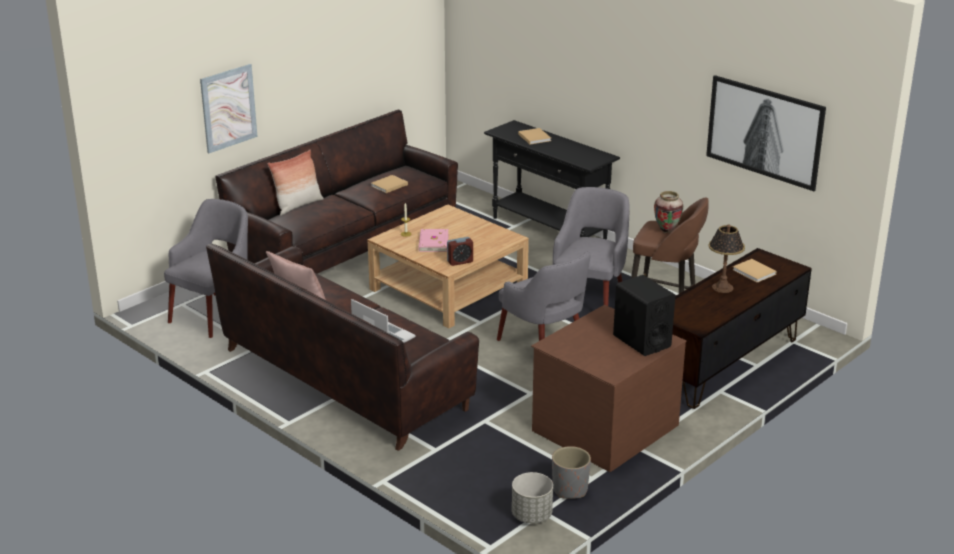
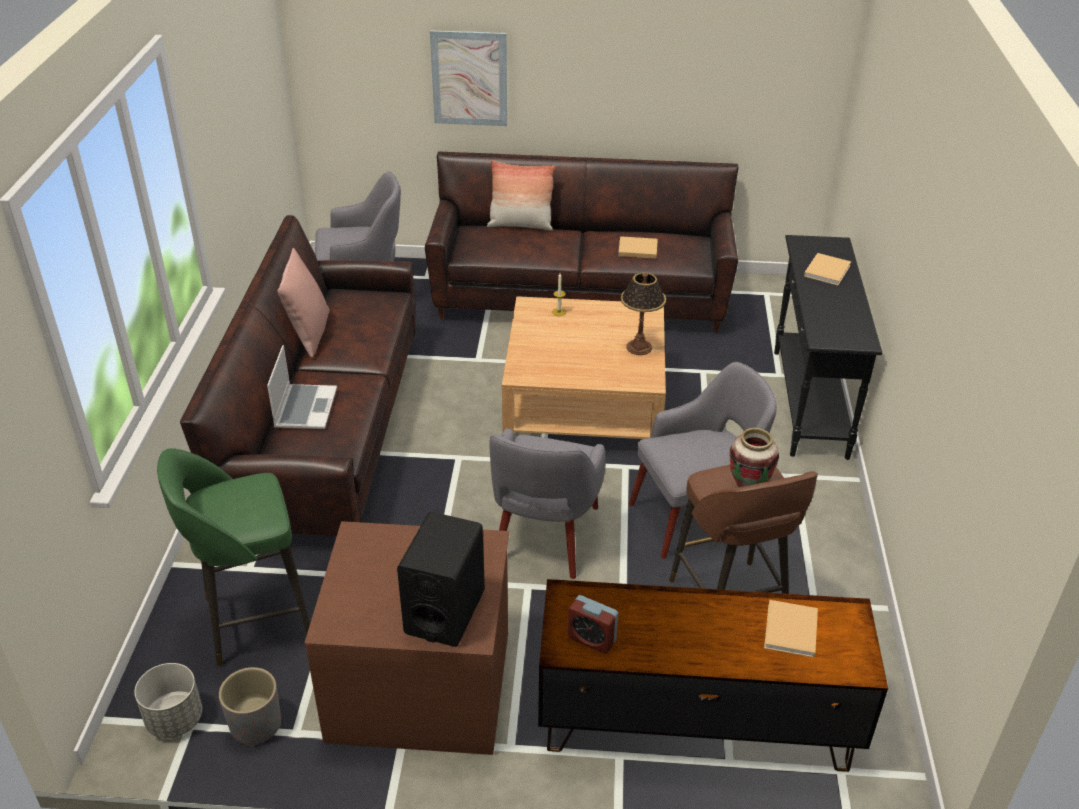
camera: 50 degrees right, 10 degrees up
pink book [418,229,448,252] -> none
alarm clock [447,237,473,266] -> alarm clock moved to [568,595,618,654]
picture [706,75,826,191] -> none
table lamp [708,224,745,293] -> table lamp moved to [621,272,666,355]
none -> green stool [157,448,310,667]

